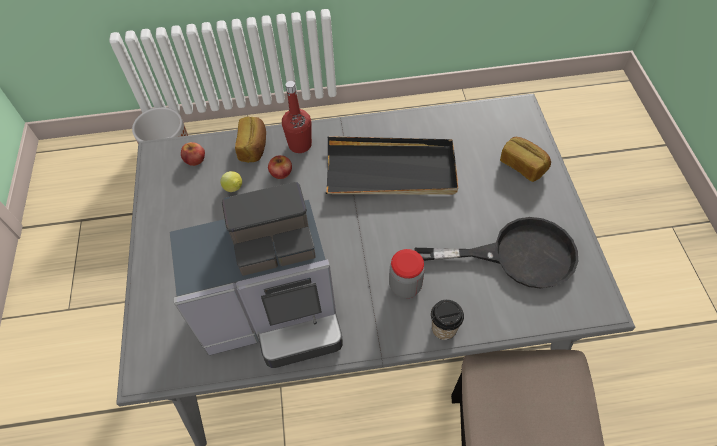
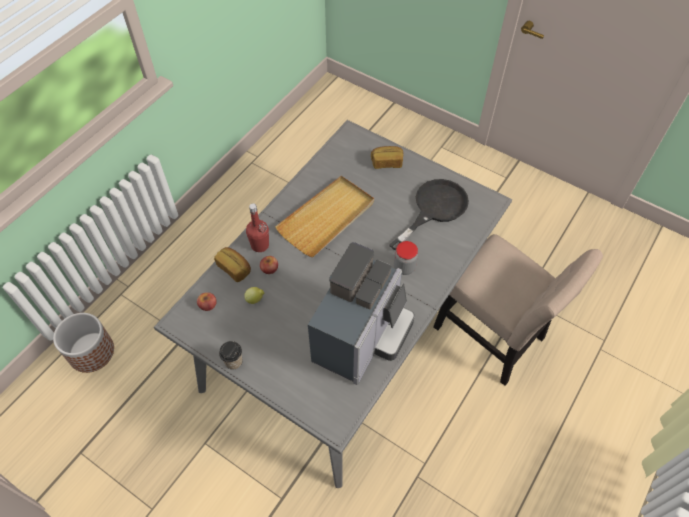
camera: 50 degrees left, 0 degrees up
black tray [326,136,458,195] -> beige tray [275,176,374,257]
cup [431,300,464,340] -> cup moved to [219,341,242,370]

